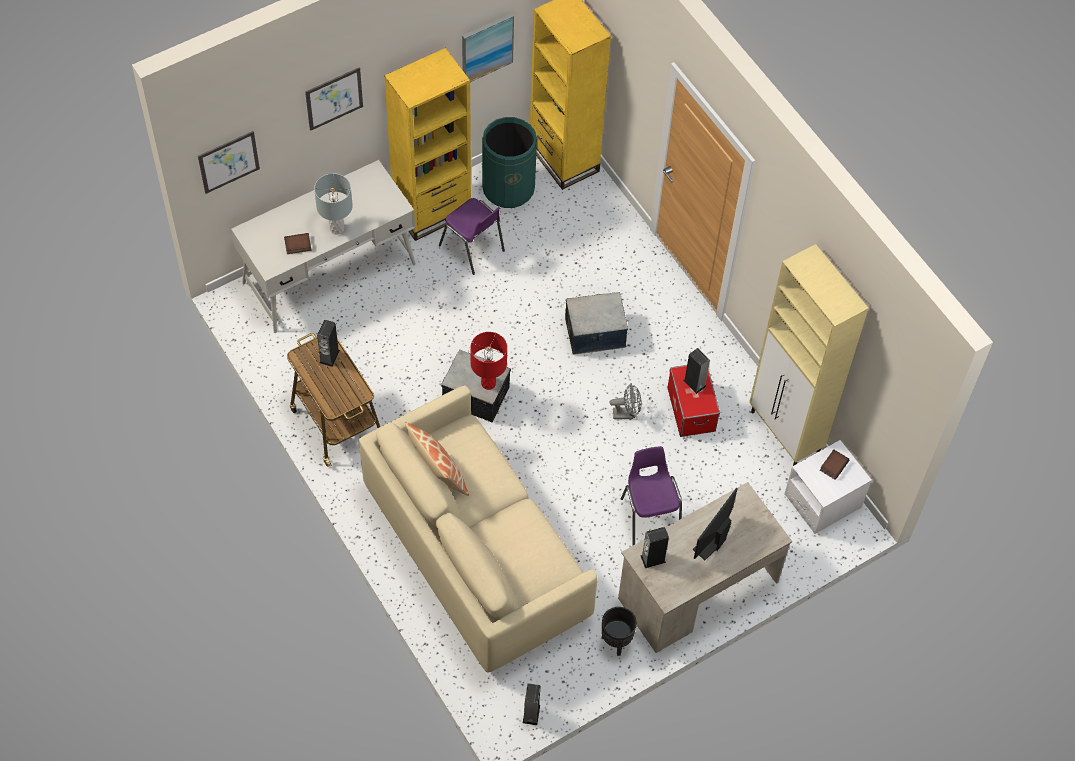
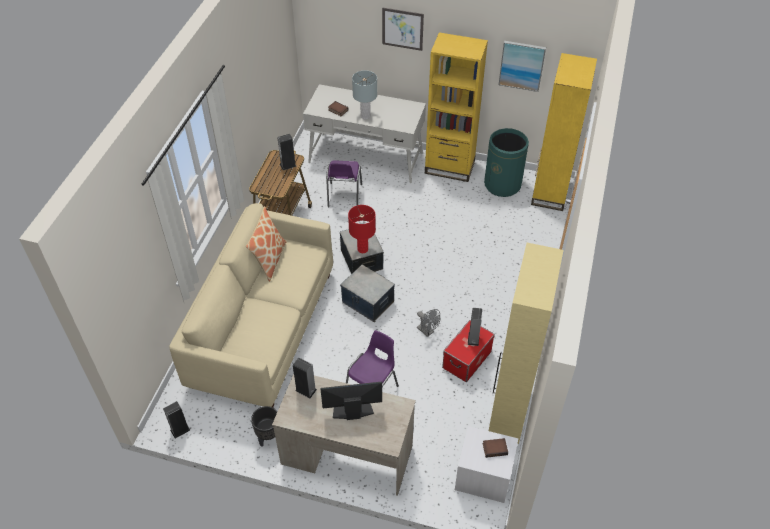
camera: 50 degrees right, 10 degrees down
picture [198,131,260,194] -> none
purple chair [439,198,505,275] -> purple chair moved to [326,160,362,208]
storage box [565,292,628,355] -> storage box moved to [340,265,395,322]

